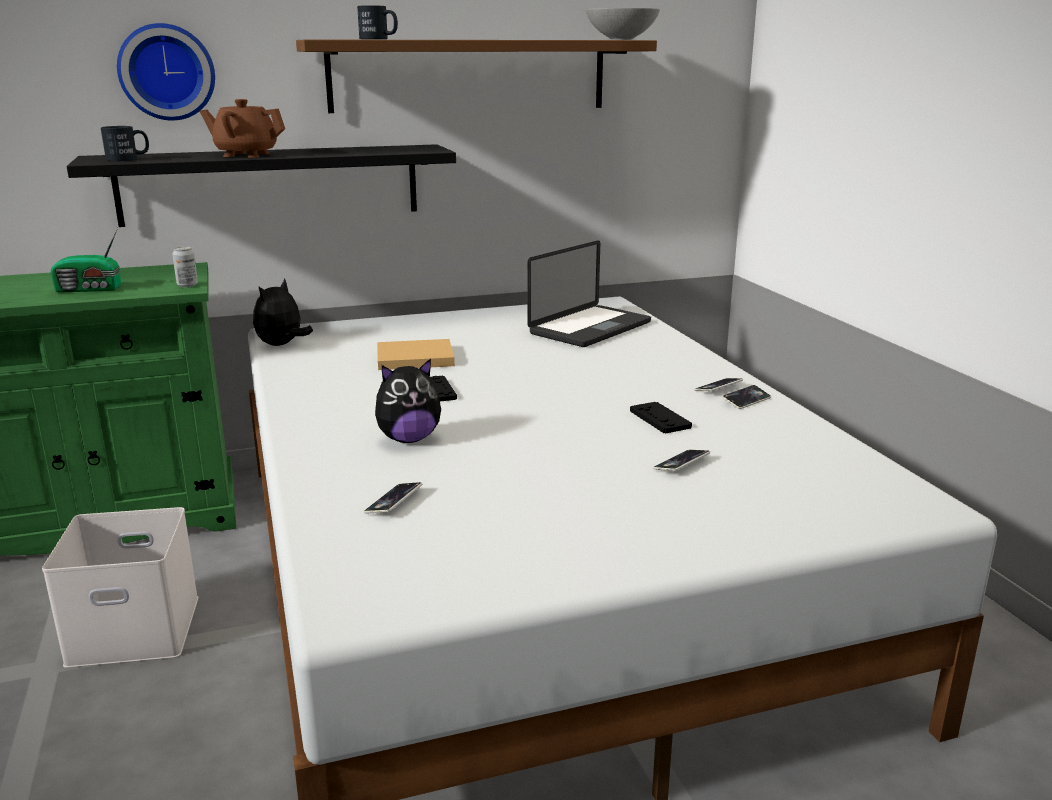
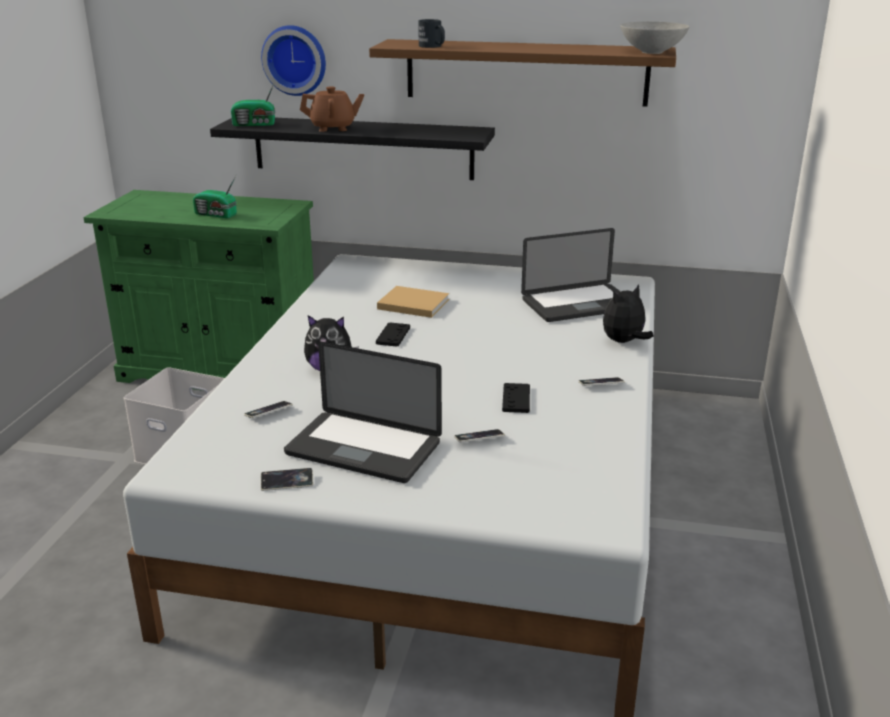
camera: 30 degrees right, 5 degrees up
black mug [101,126,149,161] -> radio [231,81,275,126]
can [172,246,198,287] -> none
brown teapot [199,99,285,158] -> brown teapot turned 135 degrees clockwise [300,86,364,132]
plush toy [253,279,313,346] -> plush toy moved to [603,284,653,343]
phone [722,385,771,409] -> phone moved to [261,468,313,491]
none -> laptop [284,342,442,483]

